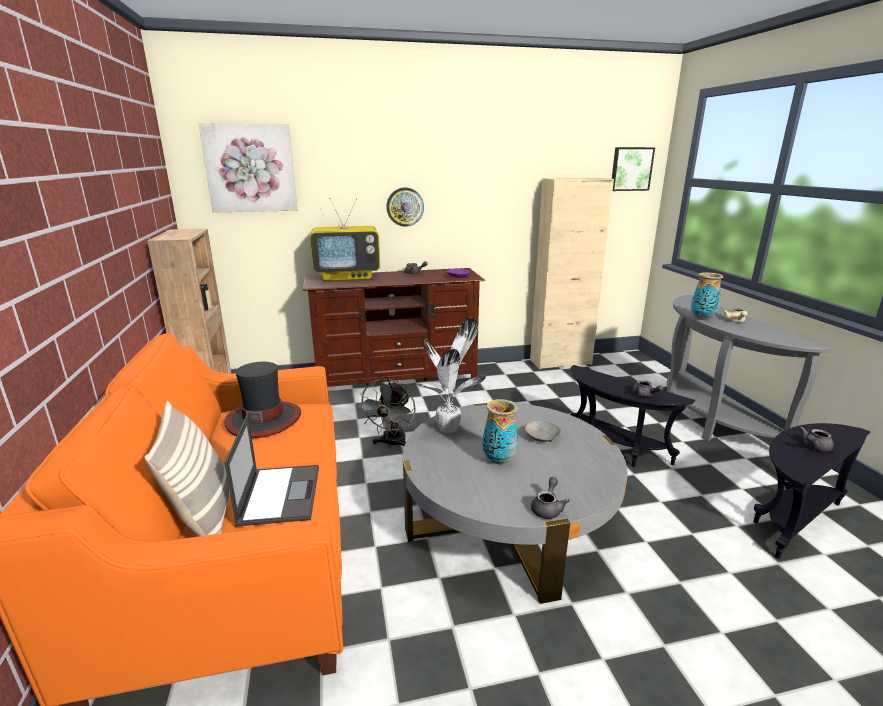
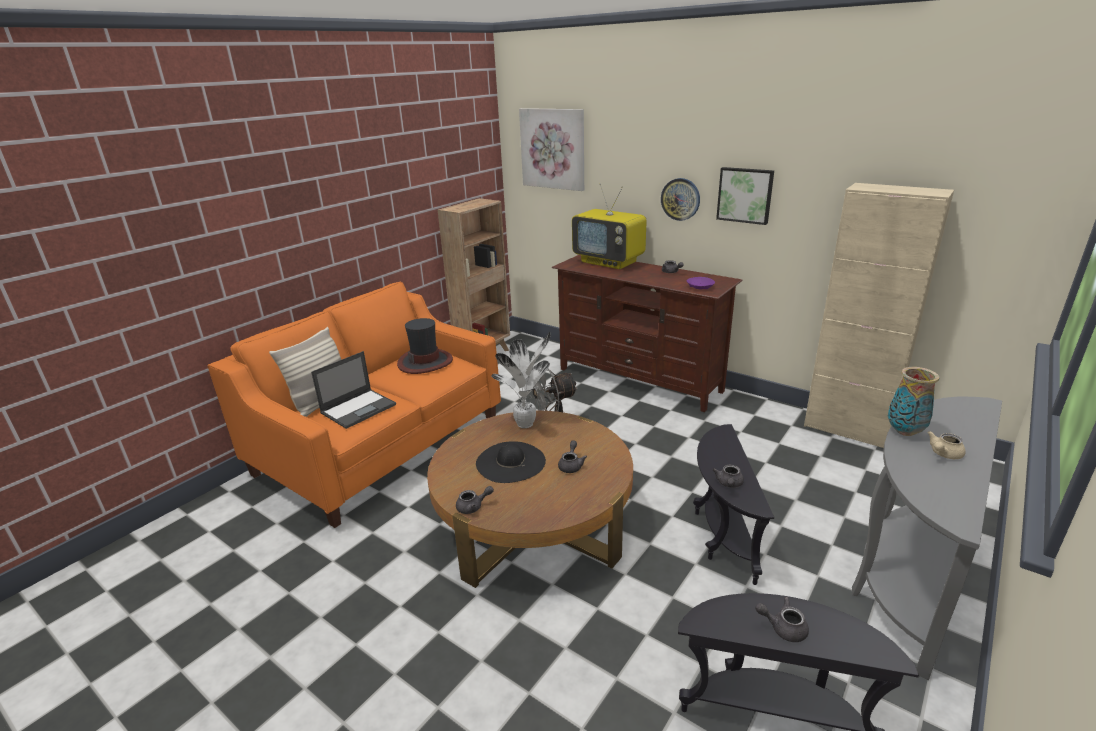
camera: 50 degrees right, 5 degrees up
grey coffee table [403,403,628,604] -> brown coffee table [427,411,633,588]
vase [483,399,518,464] -> black hat [476,441,546,483]
grey bowl [525,421,561,442] -> grey teapot [558,441,587,473]
picture [612,147,655,191] -> picture moved to [716,167,774,225]

